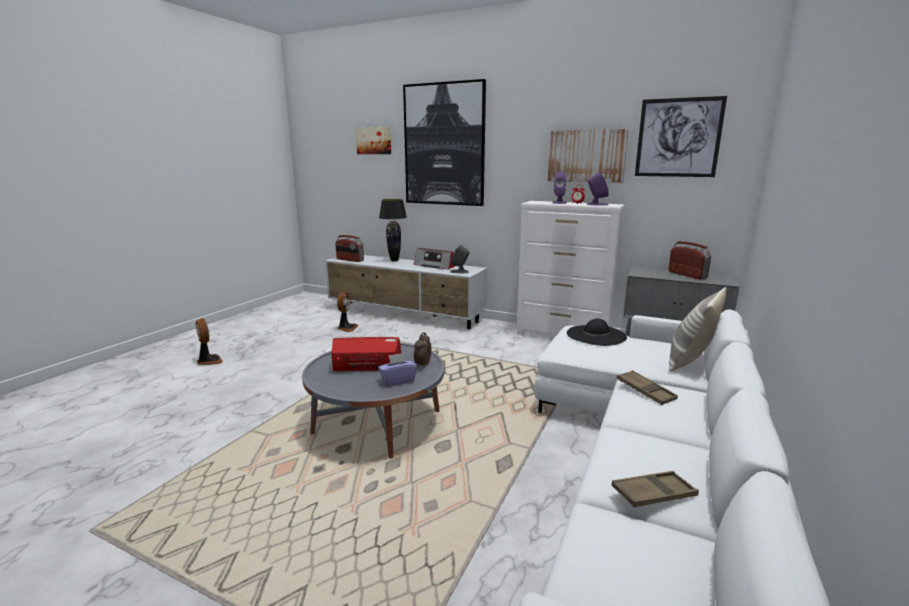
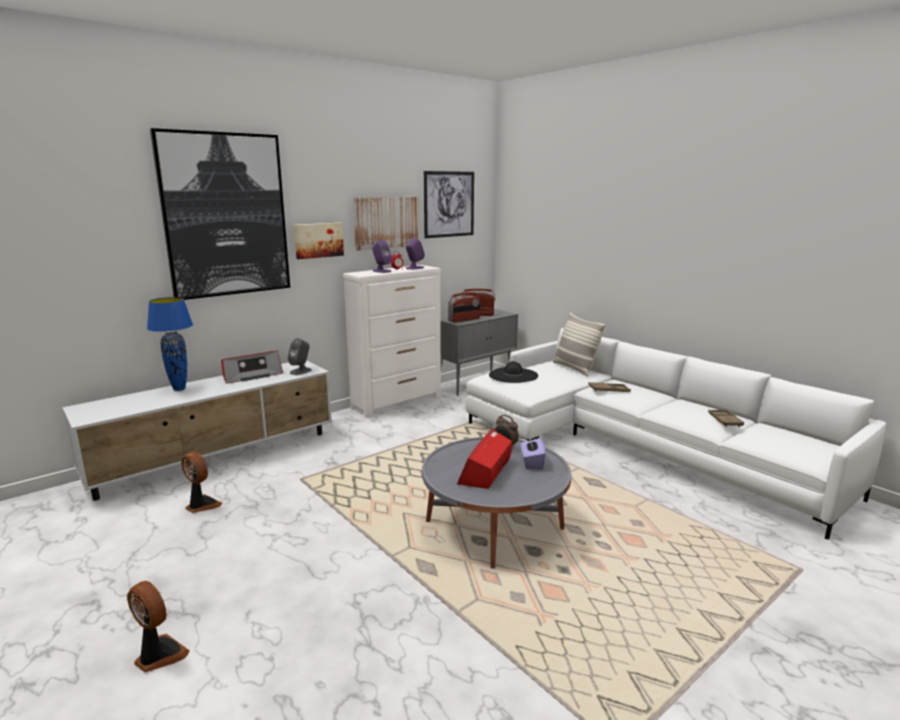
camera: 65 degrees left, 0 degrees up
fan [196,318,223,365] -> fan turned 45 degrees clockwise [127,581,190,672]
radio [335,235,364,262] -> radio moved to [449,292,480,323]
picture [356,127,391,154] -> picture moved to [294,223,344,259]
black table lamp [379,199,407,261] -> blue table lamp [147,297,193,391]

